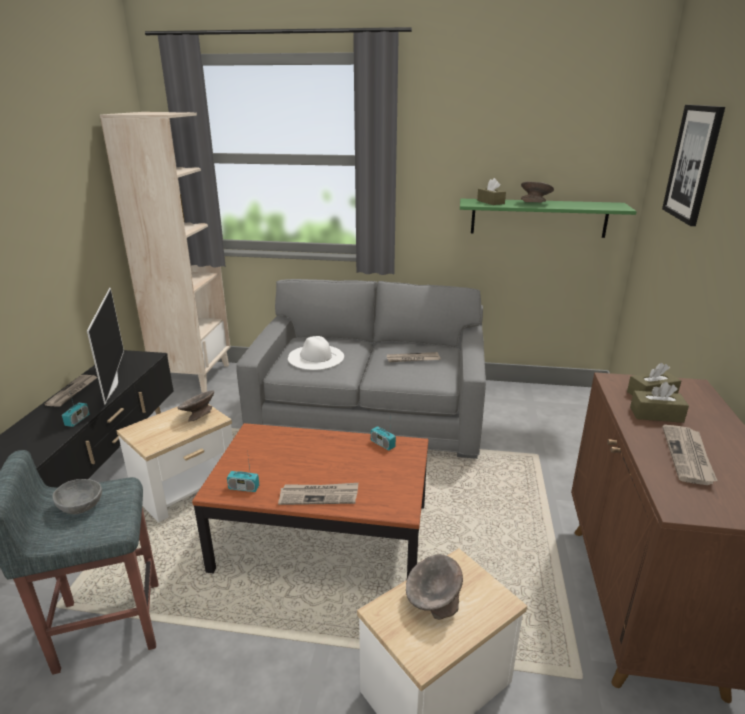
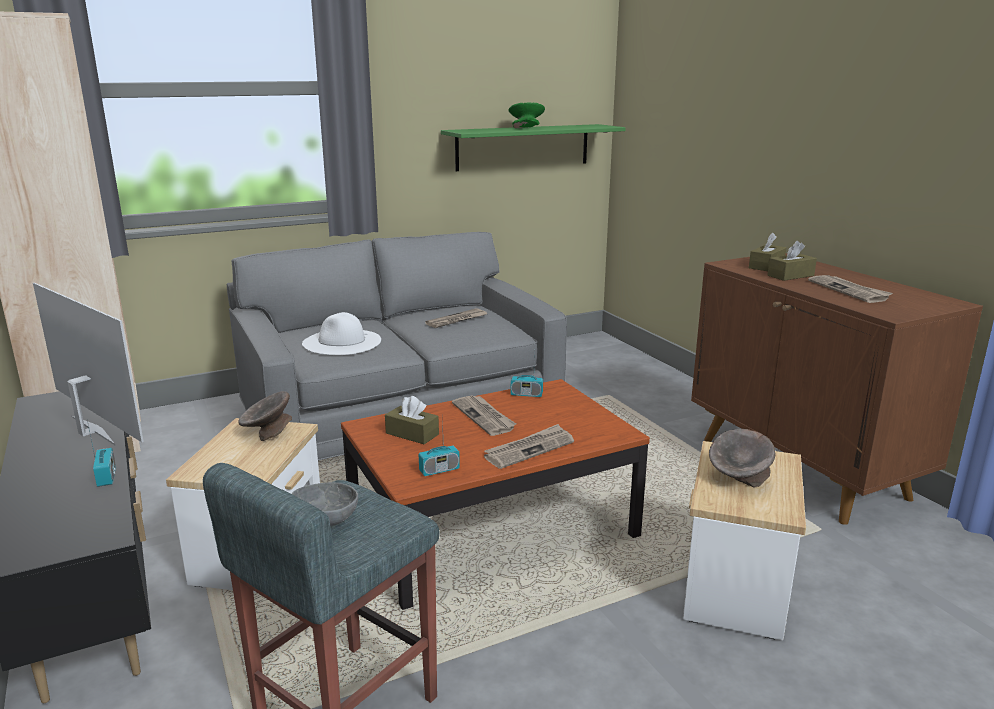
camera: 35 degrees left, 5 degrees down
newspaper [45,375,98,407] -> newspaper moved to [452,396,516,436]
brown tissue box [477,178,506,205] -> brown tissue box moved to [385,396,439,444]
grey bowl [521,181,554,203] -> green bowl [508,103,545,128]
picture [662,105,725,226] -> none

